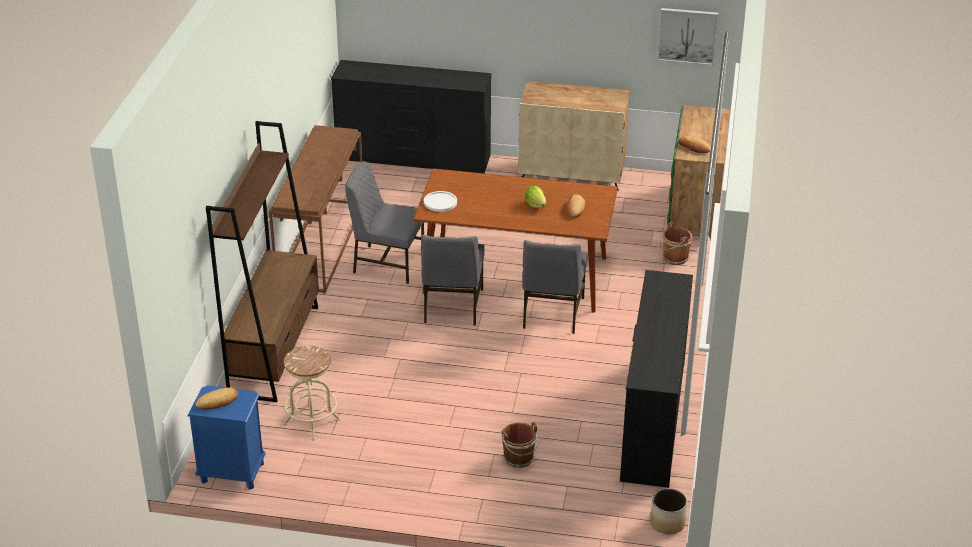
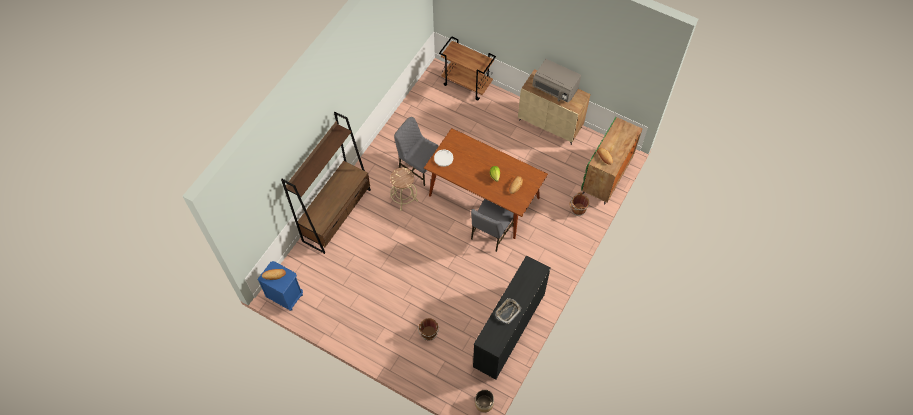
camera: 20 degrees right, 25 degrees up
brown console table [269,125,362,294] -> none
beige stool [283,346,341,441] -> beige stool moved to [390,168,418,211]
black dresser [331,60,492,173] -> brown cart [439,36,496,101]
grey chair [421,235,485,326] -> none
picture [657,8,718,65] -> none
none -> tray [495,298,521,324]
none -> grey microwave [532,59,581,103]

